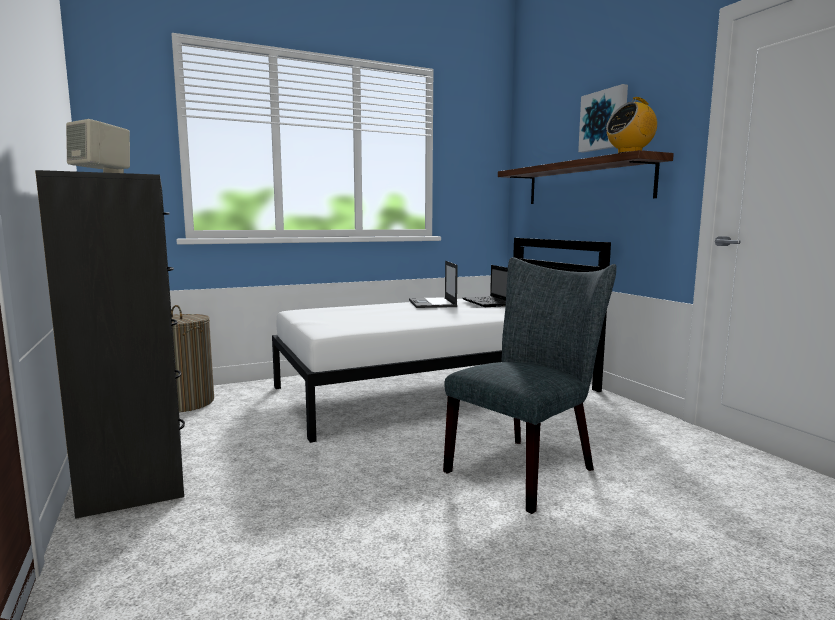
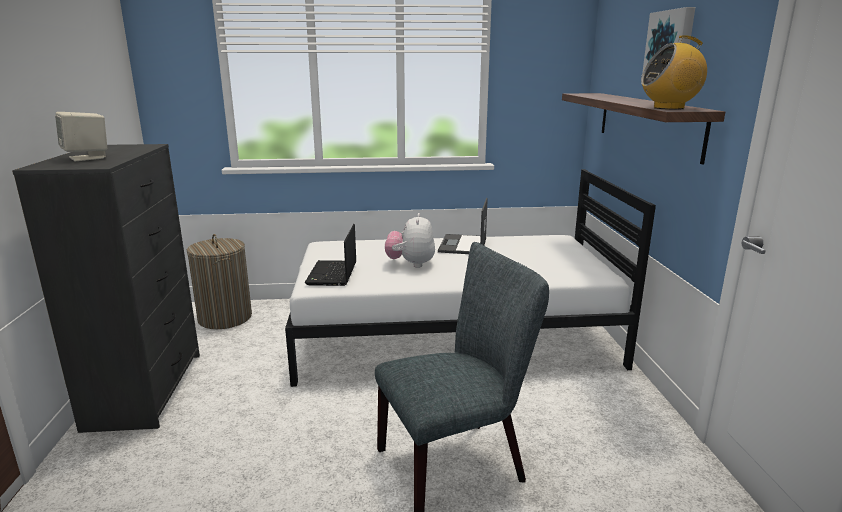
camera: 20 degrees right, 10 degrees up
laptop [463,265,508,307] -> laptop moved to [305,224,356,286]
none -> plush toy [385,213,435,268]

